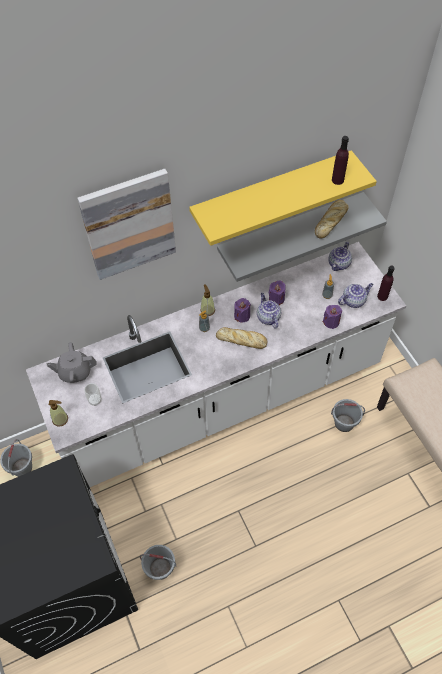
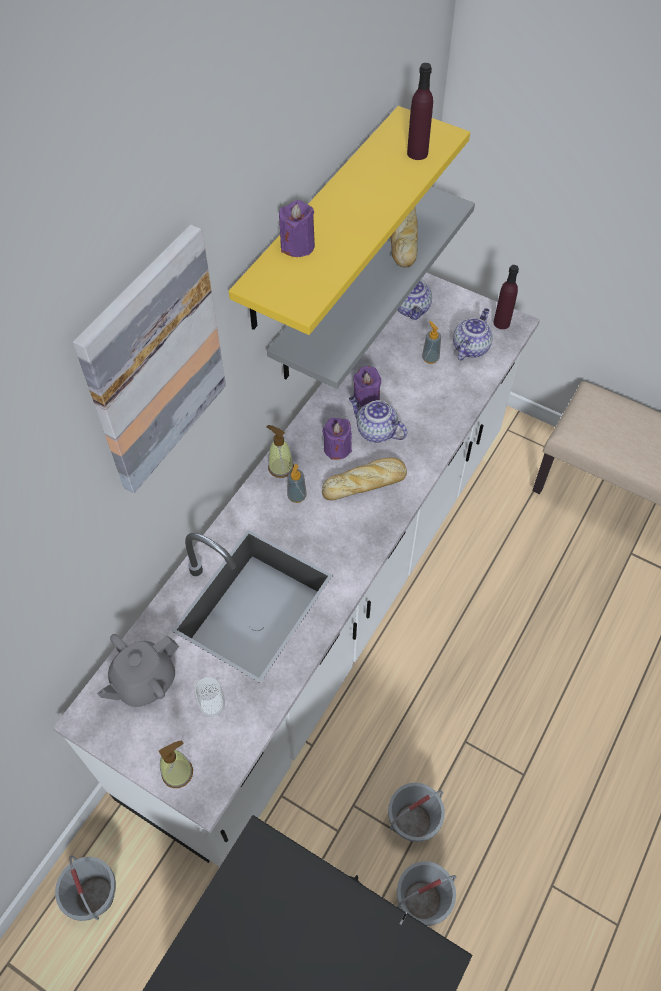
camera: 35 degrees left, 0 degrees up
purple candle [323,305,342,329] -> purple candle moved to [279,200,315,257]
grey bucket [331,399,365,432] -> grey bucket moved to [388,782,445,842]

